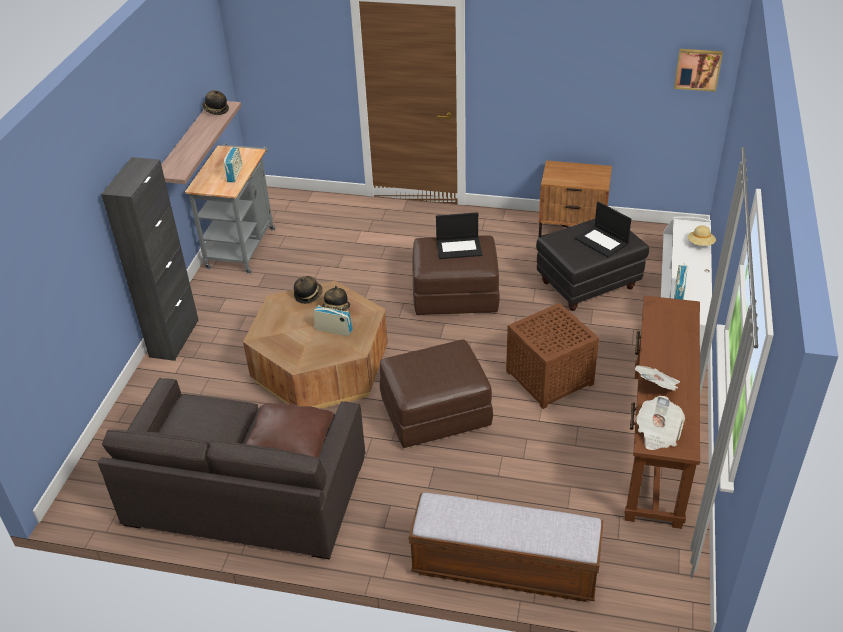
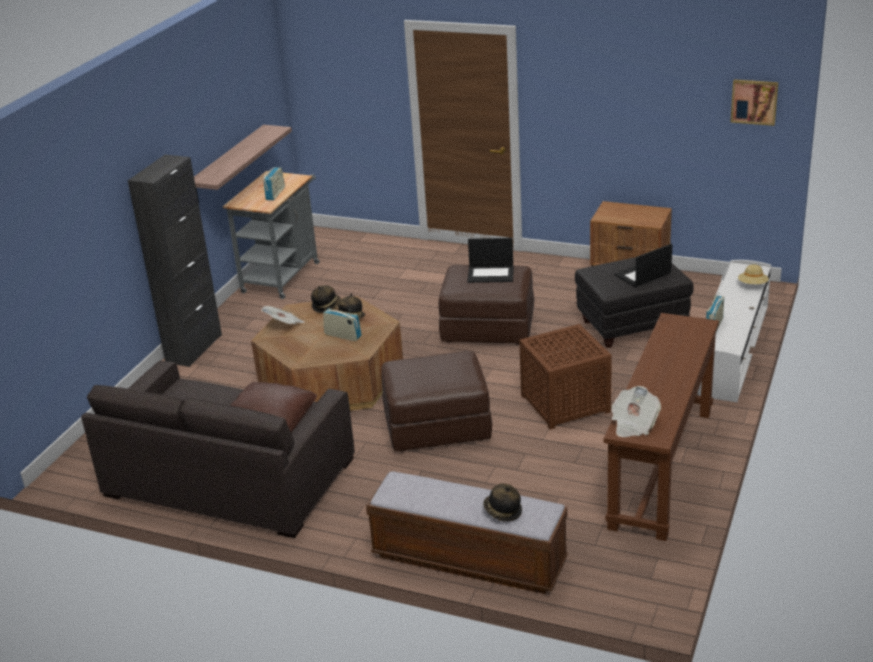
camera: 10 degrees right, 10 degrees down
hat [202,90,229,115] -> hat moved to [483,483,522,522]
laptop [575,201,631,257] -> laptop turned 90 degrees clockwise [614,244,672,287]
newspaper [635,365,680,391] -> newspaper moved to [261,306,305,324]

